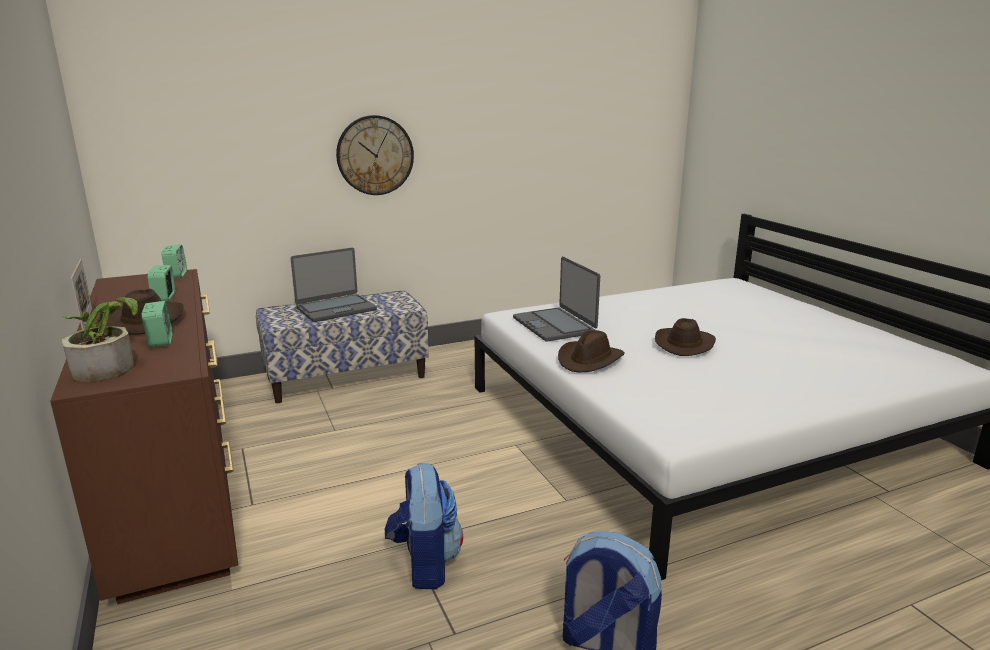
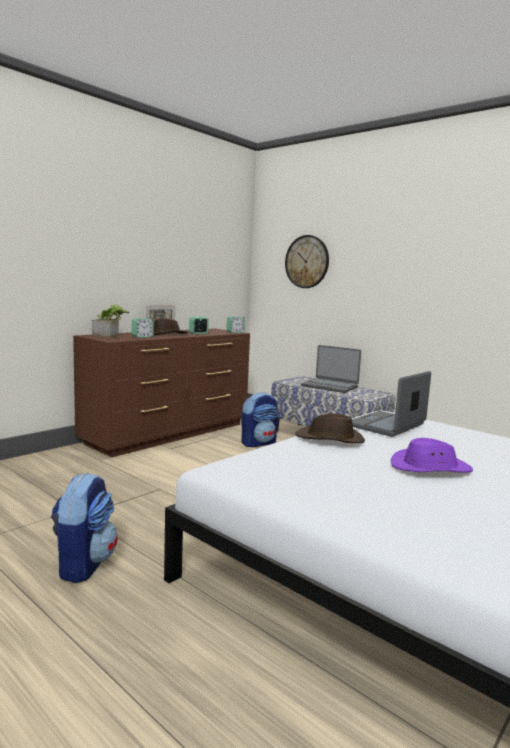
camera: 65 degrees right, 10 degrees down
wall clock [336,115,414,195] -> wall clock moved to [285,235,329,288]
backpack [385,463,463,589] -> backpack moved to [241,392,278,447]
brown hat [655,318,716,356] -> purple hat [391,438,473,473]

